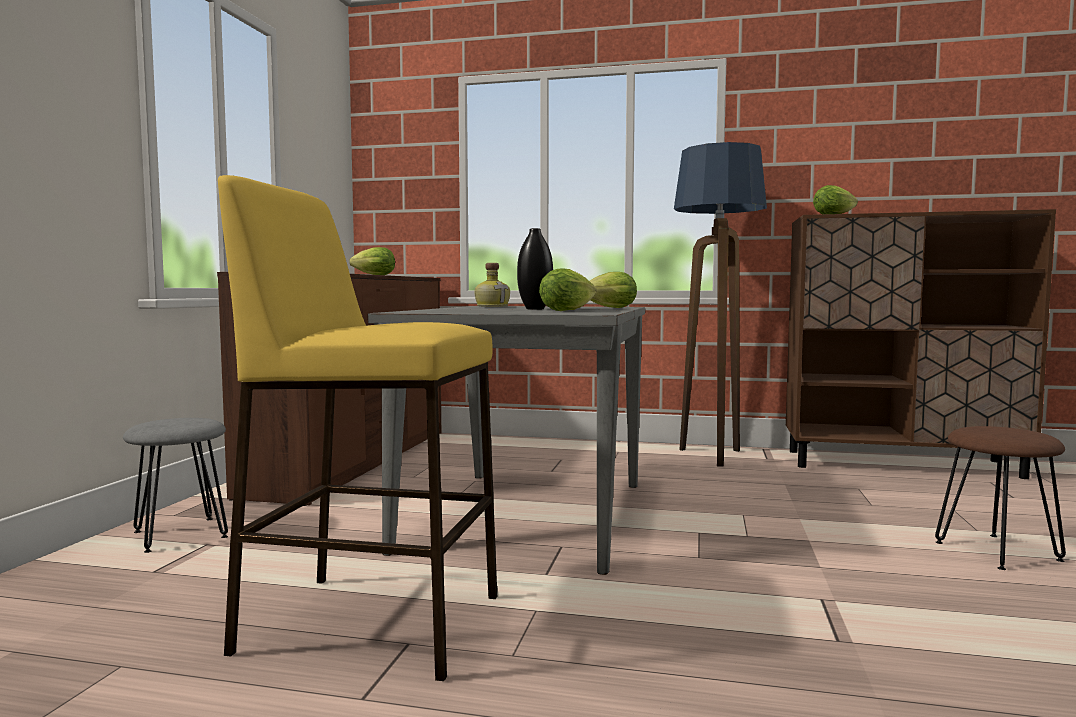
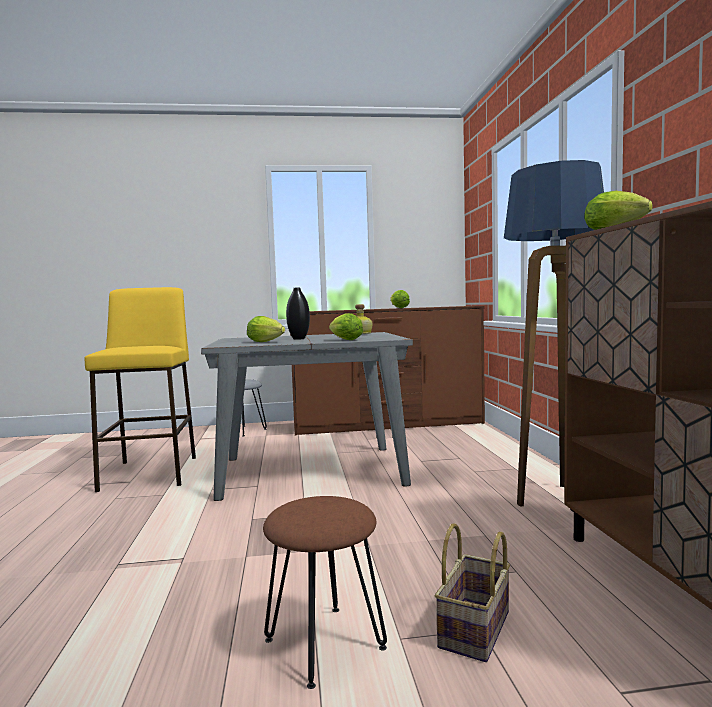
camera: 70 degrees right, 0 degrees up
none -> basket [435,523,510,662]

